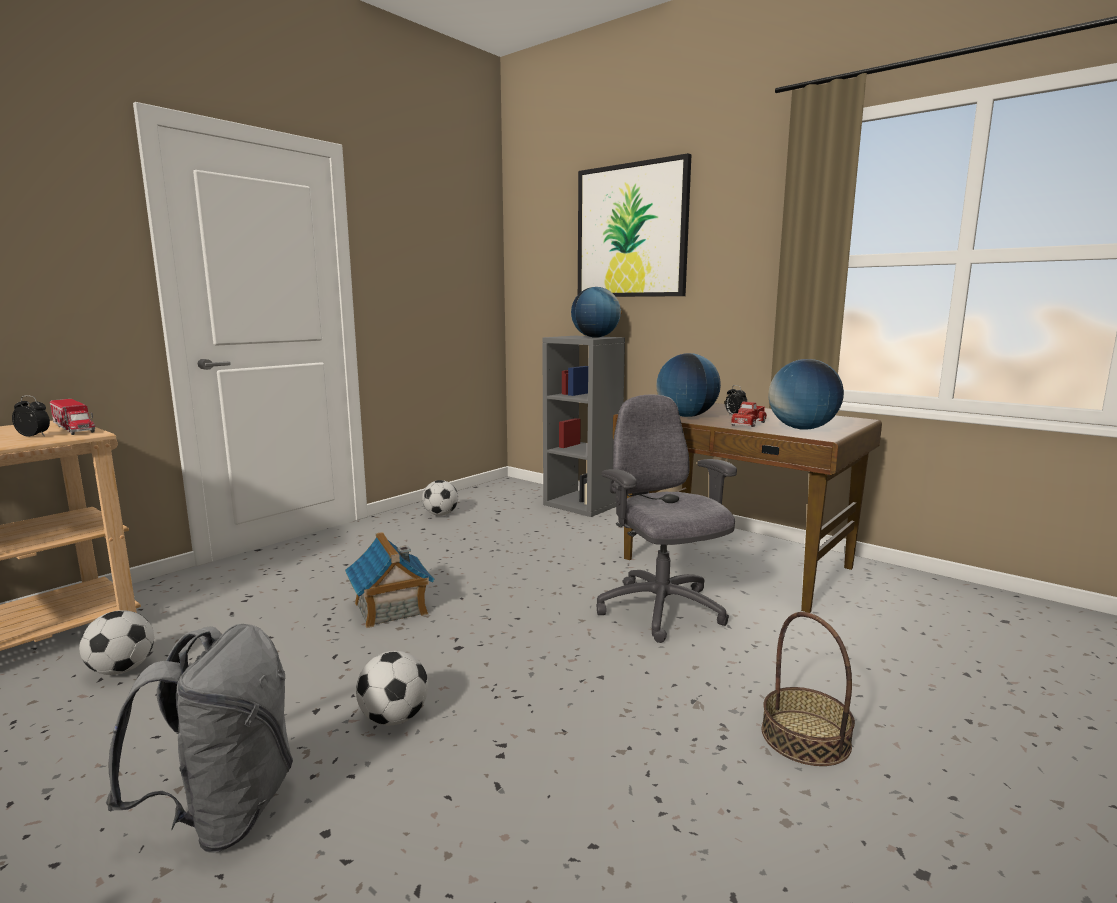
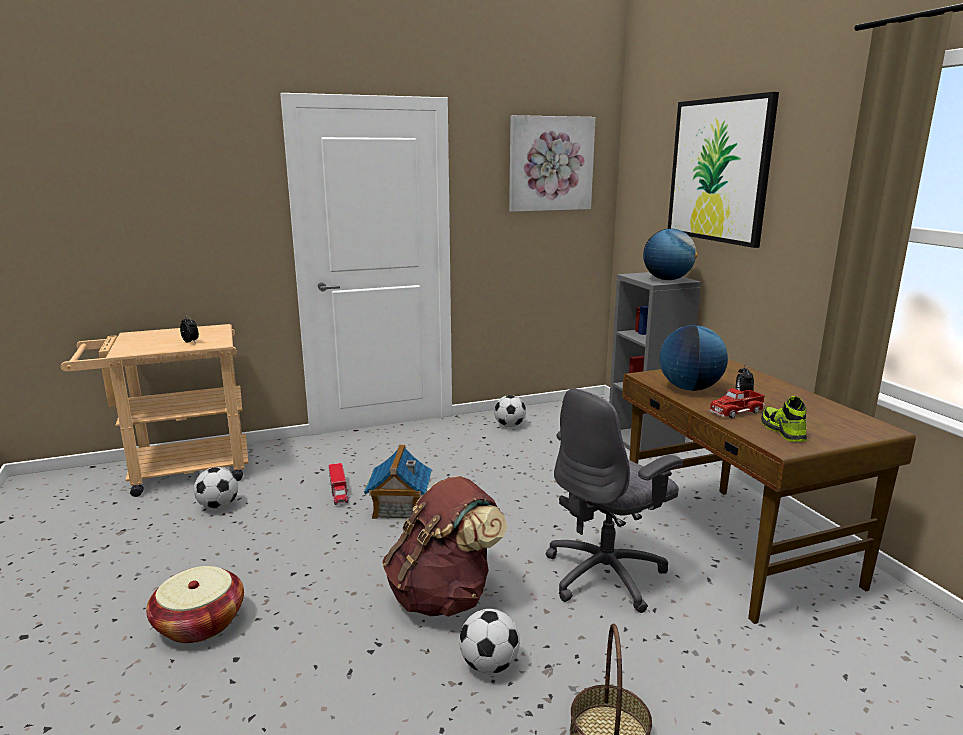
camera: 30 degrees right, 5 degrees up
toy truck [50,399,95,435] -> toy truck moved to [328,463,348,505]
grey backpack [106,624,293,853] -> basket [146,566,244,643]
football [356,651,428,725] -> football moved to [459,609,520,674]
grey office chair [596,394,737,643] -> grey office chair turned 135 degrees counterclockwise [546,389,683,613]
globe [768,359,844,430] -> shoe [761,396,807,442]
none -> brown backpack [382,476,508,617]
none -> picture [509,115,596,212]

